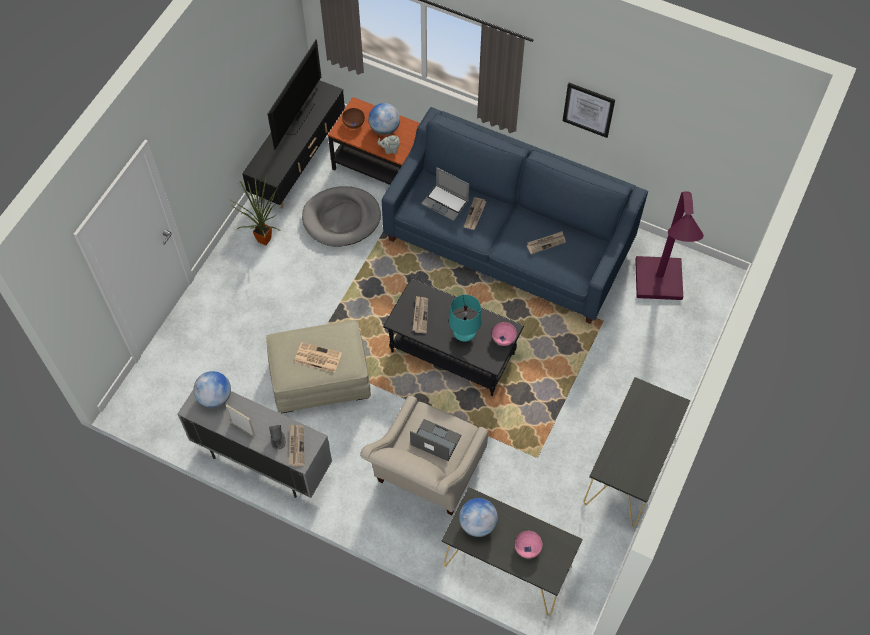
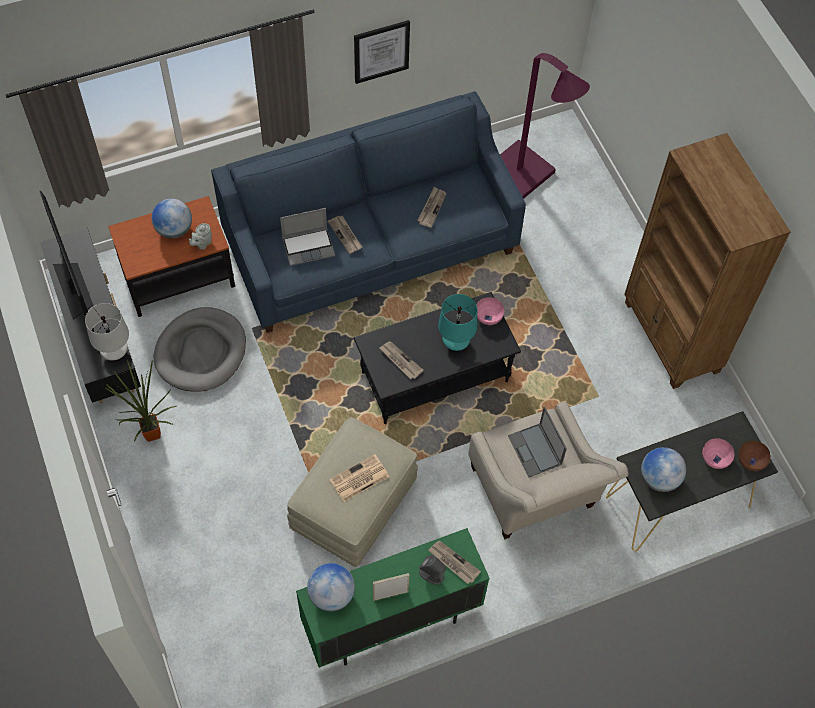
camera: 50 degrees left, 0 degrees up
grey cabinet [177,390,332,498] -> green cabinet [296,528,490,668]
brown bowl [342,108,365,129] -> brown bowl moved to [738,441,771,471]
laptop [410,419,461,461] -> laptop turned 90 degrees counterclockwise [508,407,567,477]
black console table [584,377,691,526] -> brown bookcase [624,133,791,389]
none -> white table lamp [85,303,129,362]

